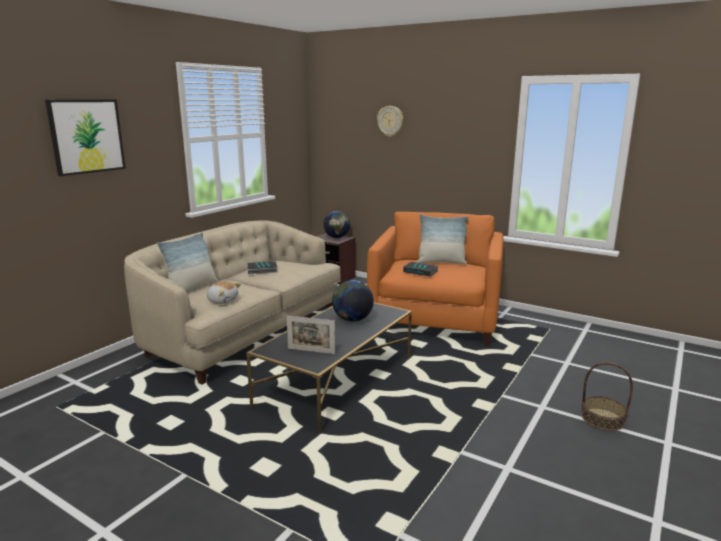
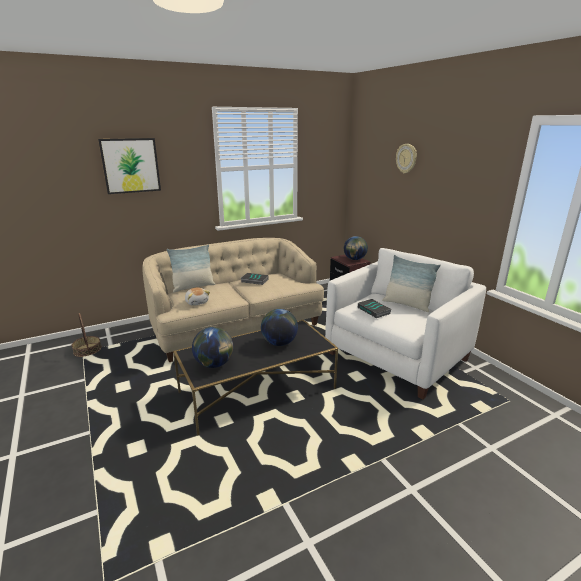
camera: 30 degrees right, 5 degrees up
picture frame [286,316,335,354] -> globe [192,327,233,368]
orange armchair [367,212,503,346] -> white armchair [325,248,486,399]
basket [581,362,633,431] -> basket moved to [71,313,102,357]

